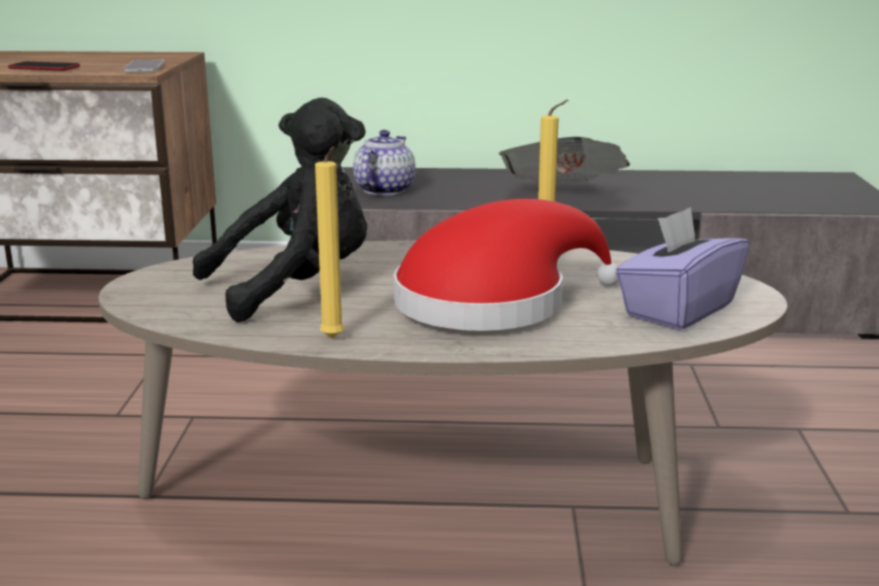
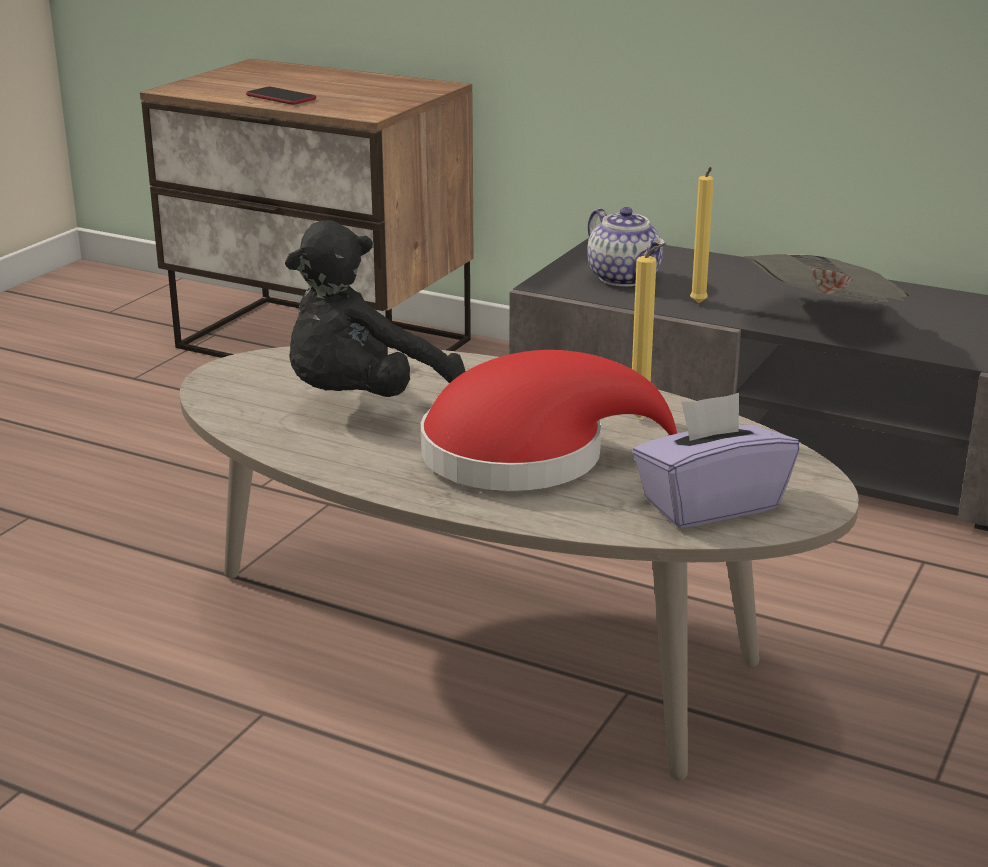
camera: 25 degrees right, 5 degrees up
phone [124,59,164,72] -> none
black plush toy [193,98,368,322] -> black plush toy turned 135 degrees clockwise [285,220,466,397]
yellow candle [315,146,344,339] -> yellow candle moved to [690,167,714,303]
teapot [353,130,416,196] -> teapot turned 105 degrees clockwise [587,207,665,286]

